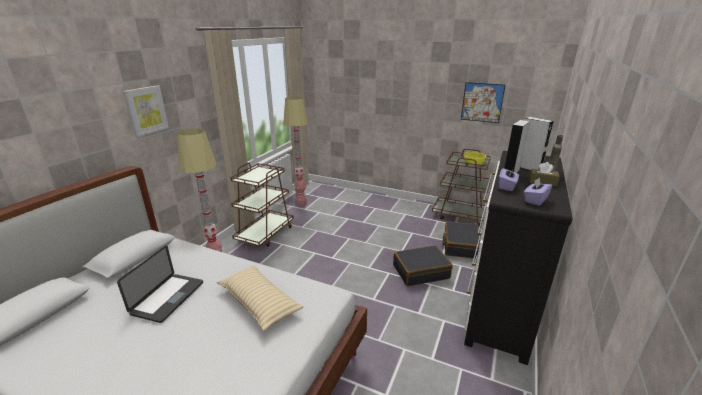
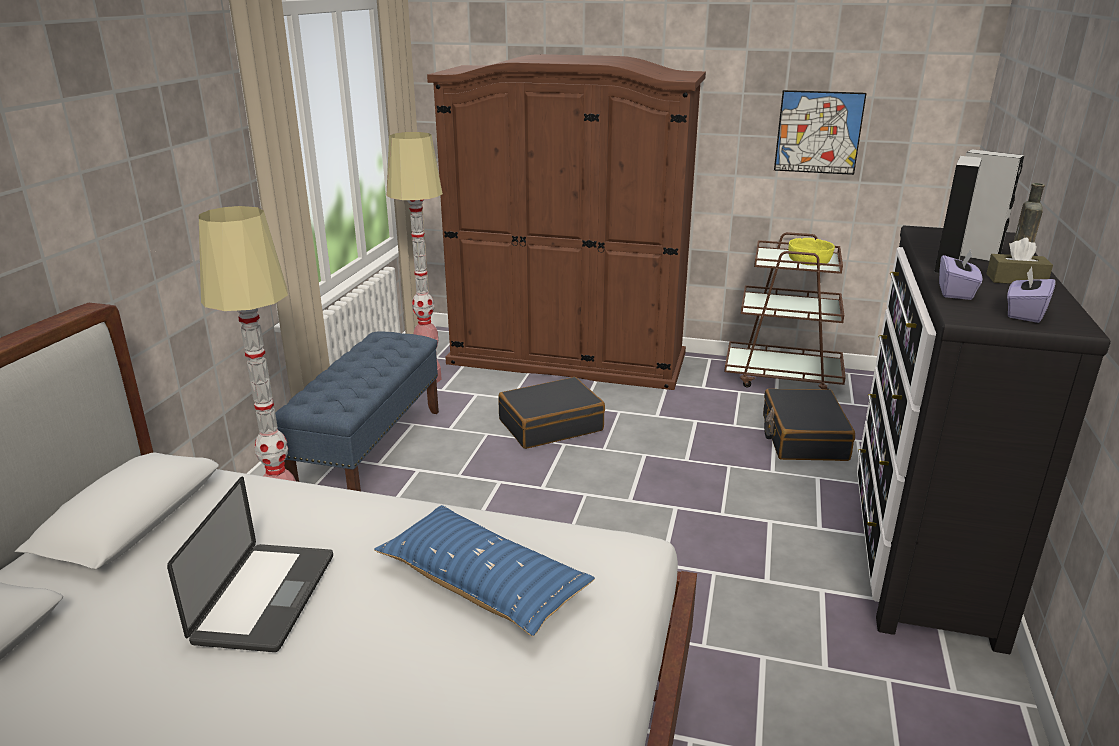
camera: 10 degrees left, 0 degrees up
picture [123,85,169,137] -> none
beige pillow [217,265,303,331] -> blue pillow [374,505,595,637]
brown cart [231,163,294,247] -> blue bench [275,331,439,491]
black suitcase [393,245,453,286] -> black suitcase moved to [498,377,605,449]
none -> brown wardrobe [427,54,706,390]

